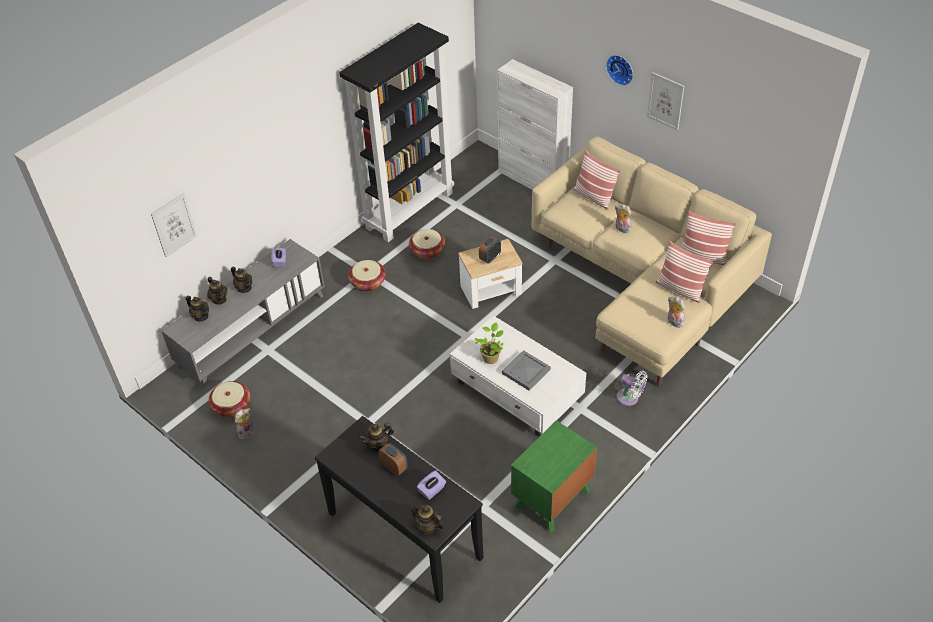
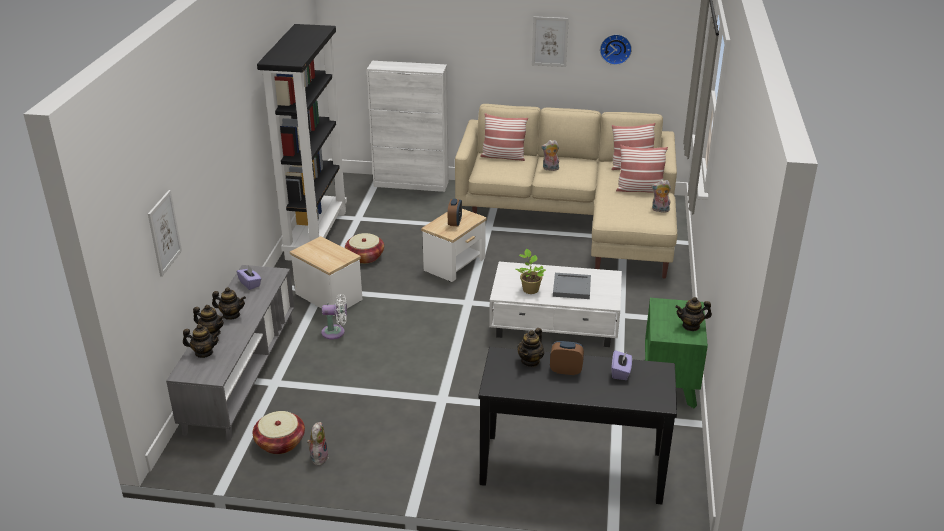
camera: 35 degrees left, 15 degrees down
basket [348,260,386,292] -> side table [290,236,363,316]
teapot [409,505,444,534] -> teapot moved to [675,297,712,331]
wall clock [606,55,633,86] -> wall clock moved to [600,34,632,65]
white fan [617,371,648,406] -> white fan moved to [321,294,347,339]

